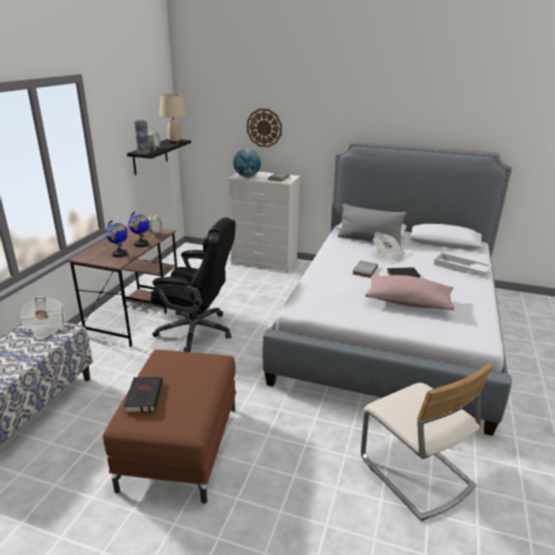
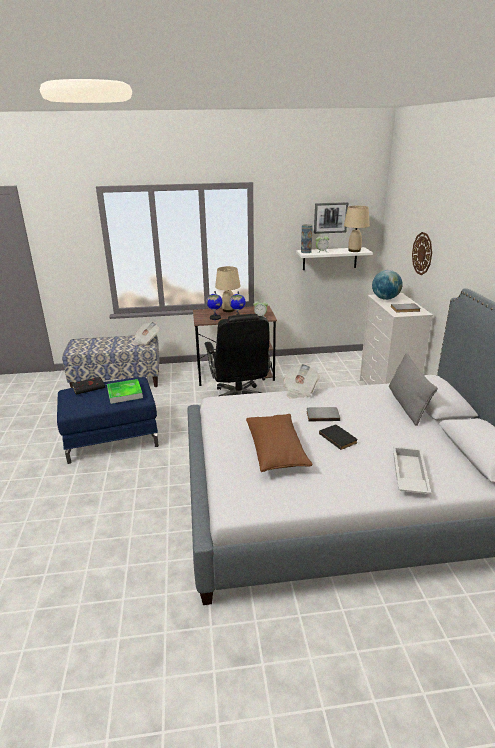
camera: 65 degrees right, 0 degrees up
brown ottoman [103,349,236,504] -> blue ottoman [57,377,159,464]
black shelf [127,139,191,175] -> white shelf [296,247,373,270]
beige chair [361,363,493,521] -> none
pink pillow [365,275,454,310] -> brown pillow [246,414,313,472]
newspaper [373,232,406,262] -> newspaper moved to [283,364,320,399]
none -> tray [107,379,143,404]
none -> beige table lamp [215,266,241,312]
none -> picture [314,202,348,234]

